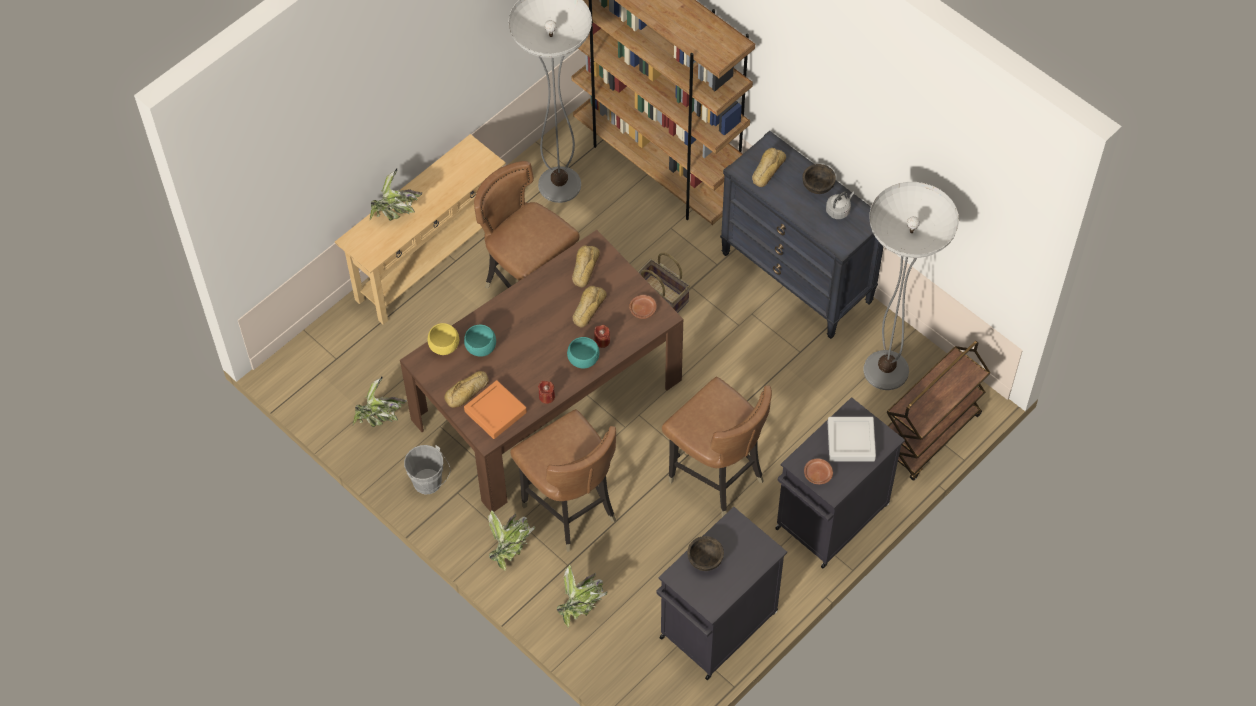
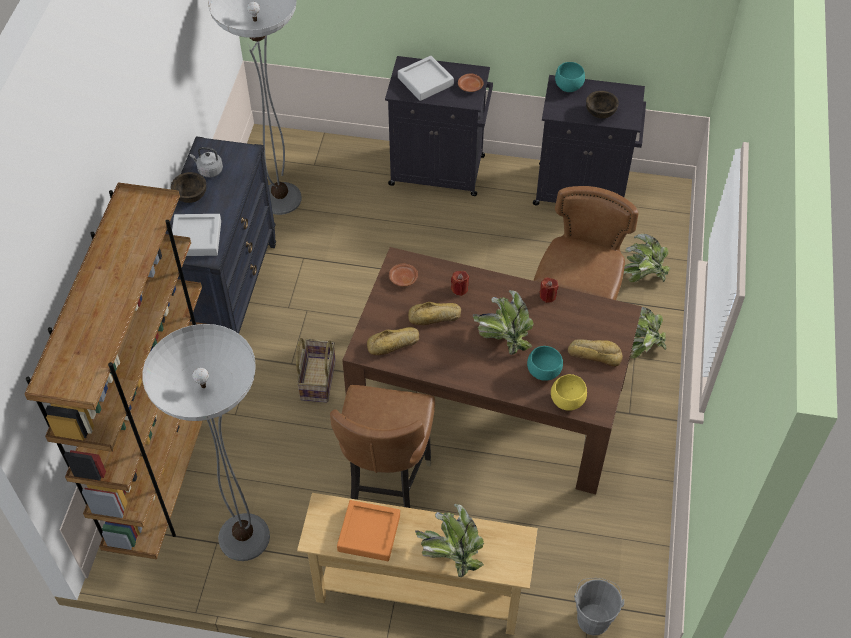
camera: 125 degrees left, 5 degrees down
potted plant [353,376,407,427] -> potted plant moved to [473,290,534,355]
grey bucket [404,445,450,495] -> grey bucket moved to [574,578,624,635]
orange tray [464,380,527,439] -> orange tray moved to [337,500,400,561]
turquoise bowl [567,337,600,369] -> turquoise bowl moved to [555,62,585,92]
brown chair [662,377,772,517] -> none
bread [752,148,786,187] -> grey tray [172,214,221,256]
brown cart [886,341,990,481] -> none

